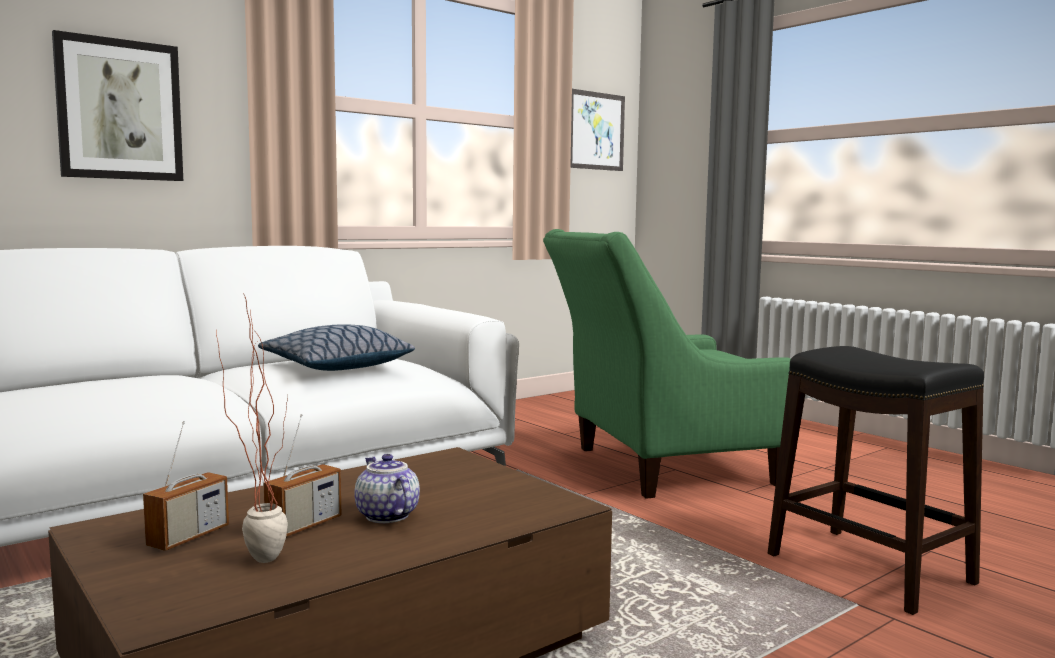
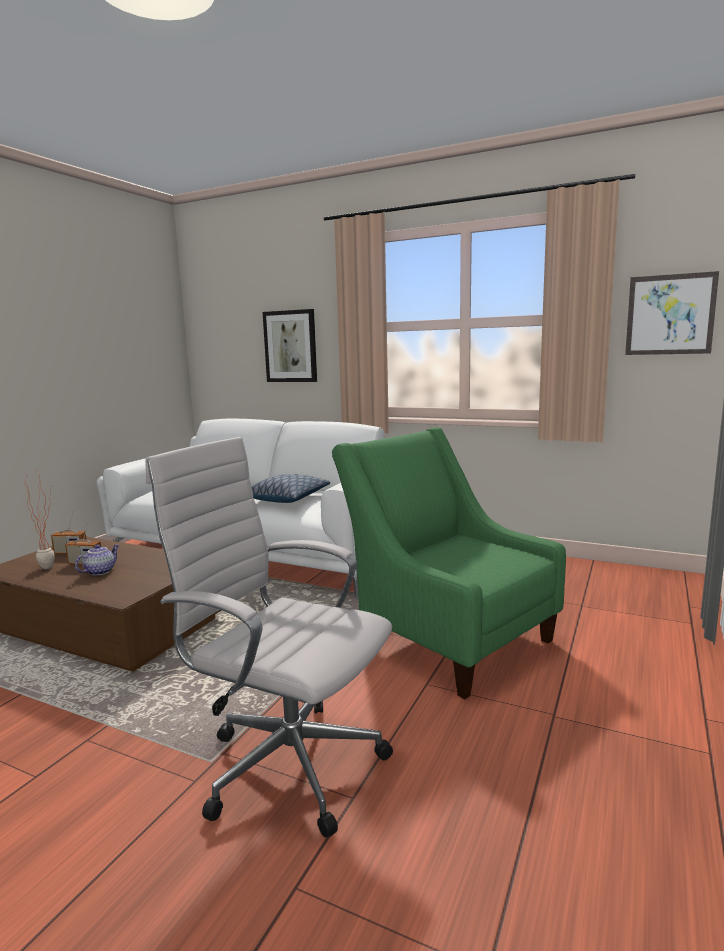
camera: 65 degrees right, 5 degrees up
black stool [768,346,984,615] -> white office chair [145,437,393,838]

